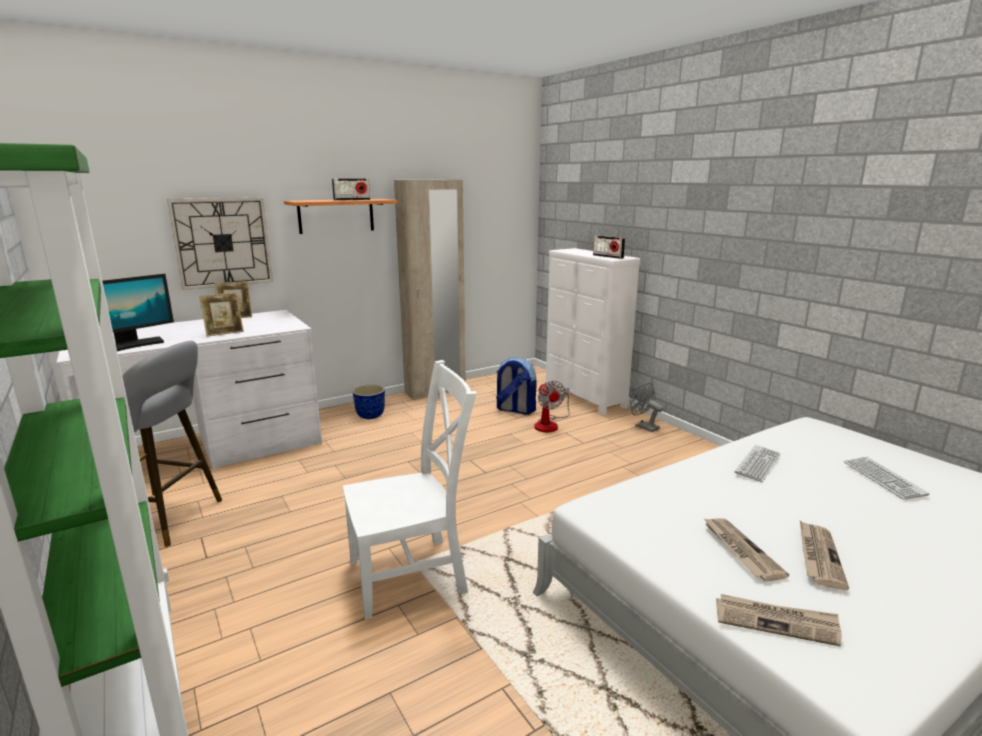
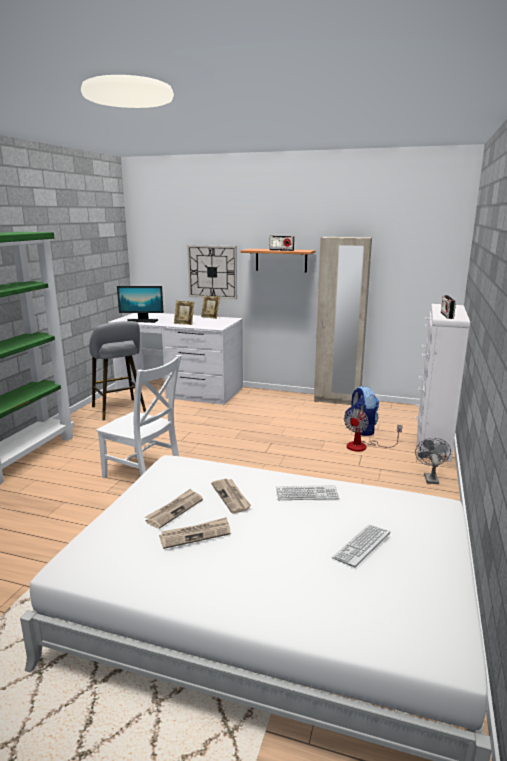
camera: 50 degrees right, 0 degrees up
planter [352,385,385,419] -> none
newspaper [716,594,842,646] -> newspaper moved to [211,479,251,514]

